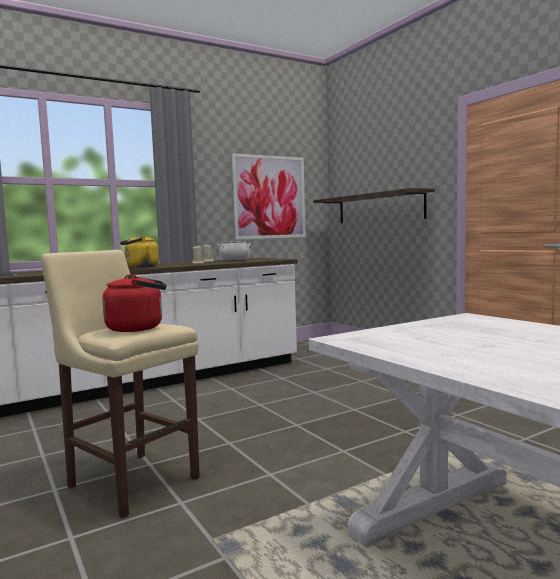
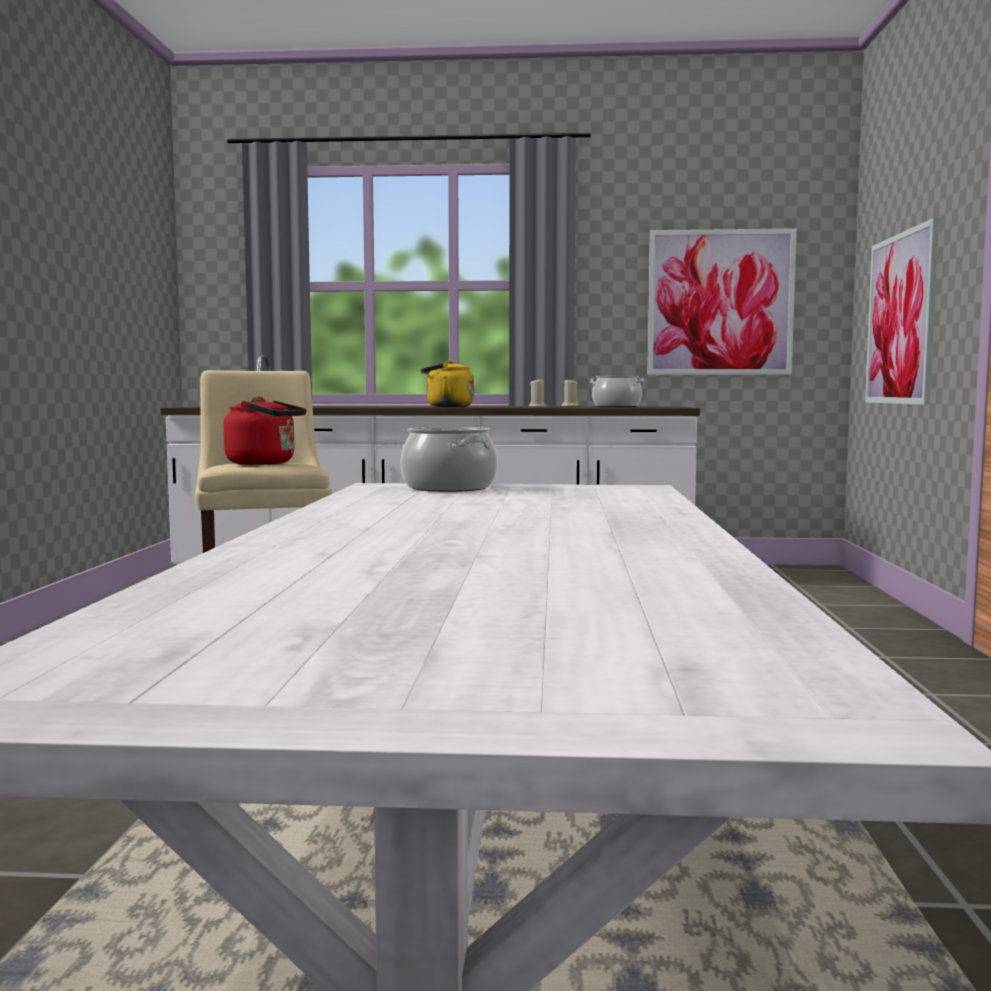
camera: 35 degrees right, 0 degrees up
shelf [313,188,435,223] -> picture [865,218,938,405]
none -> cooking pot [400,427,498,492]

